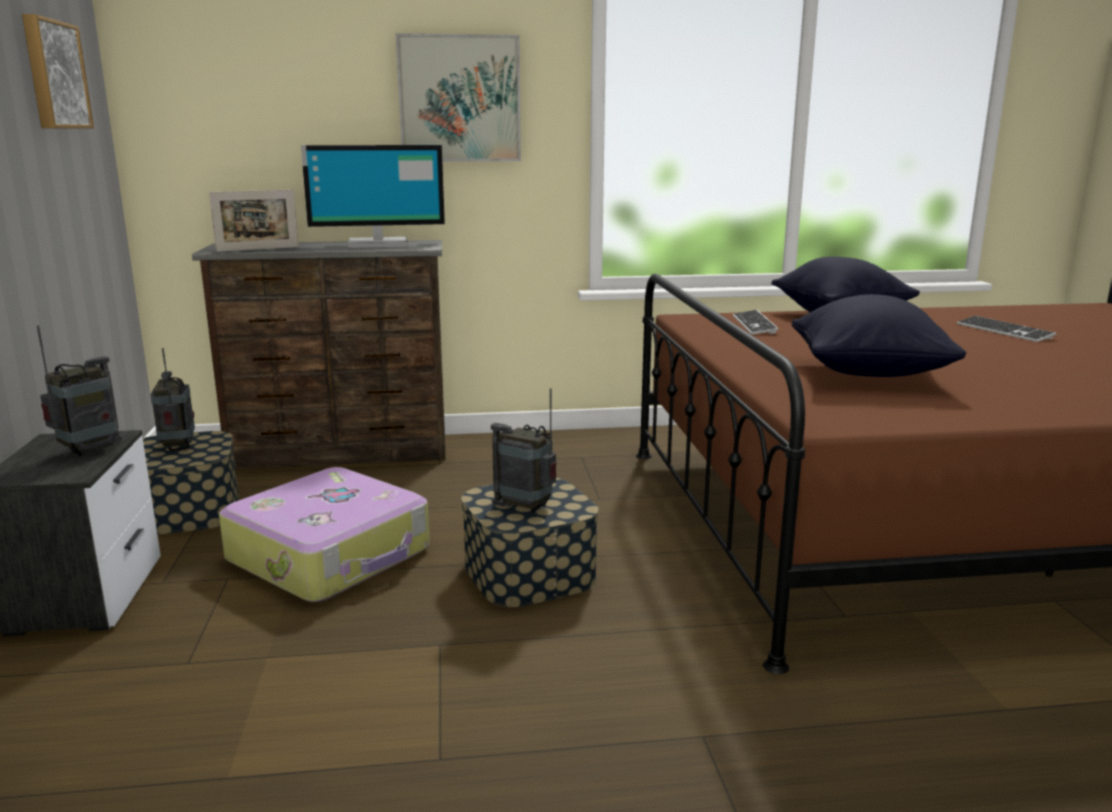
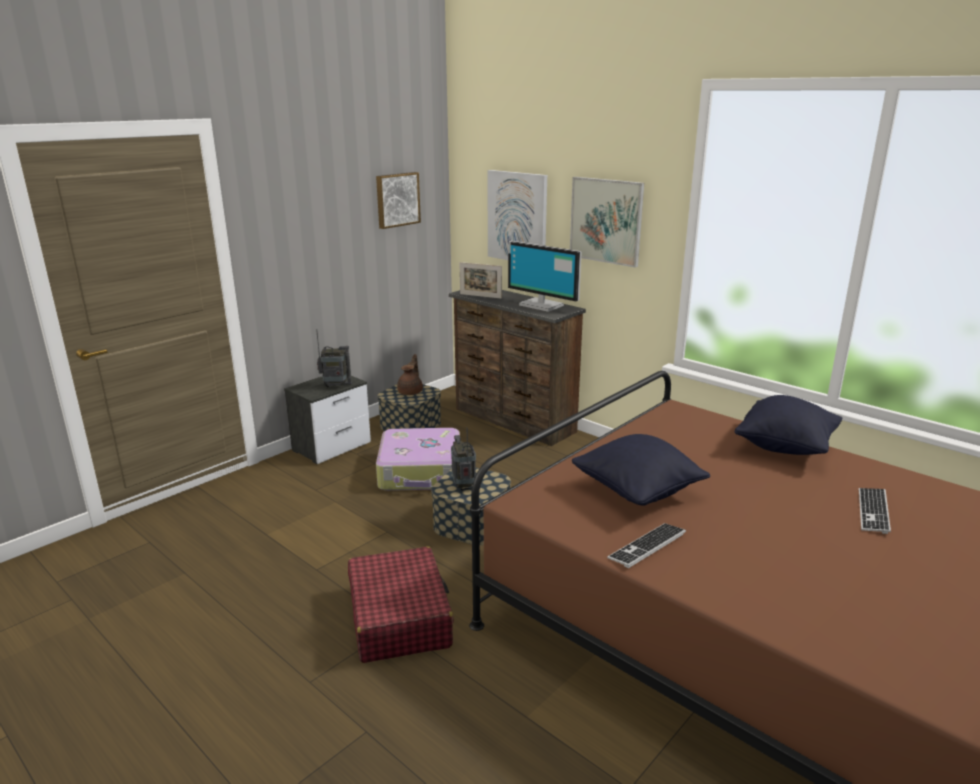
camera: 50 degrees right, 5 degrees up
radio [151,348,195,451] -> brown teapot [397,354,423,395]
keyboard [733,310,779,335] -> keyboard moved to [607,523,686,568]
none -> red suitcase [348,546,454,663]
none -> picture [487,170,547,260]

